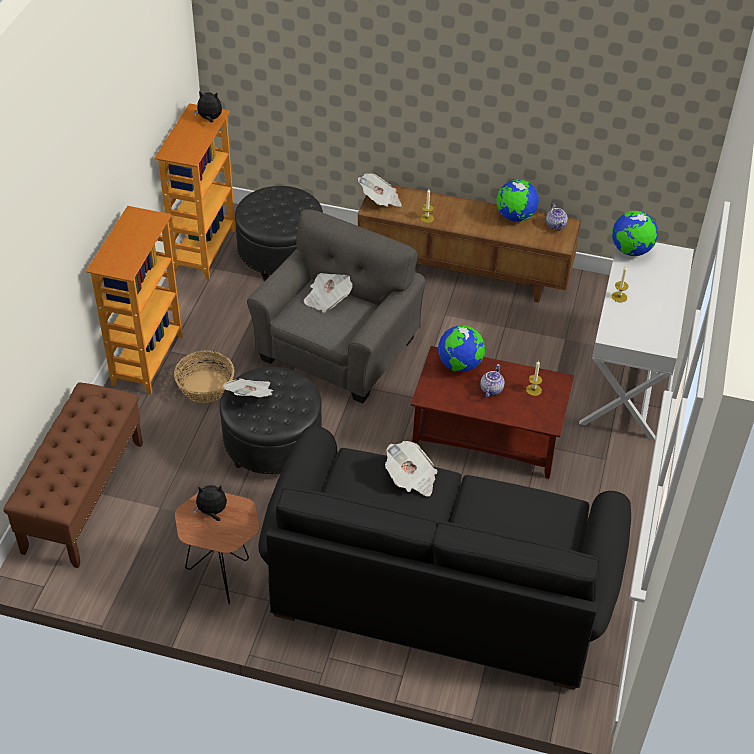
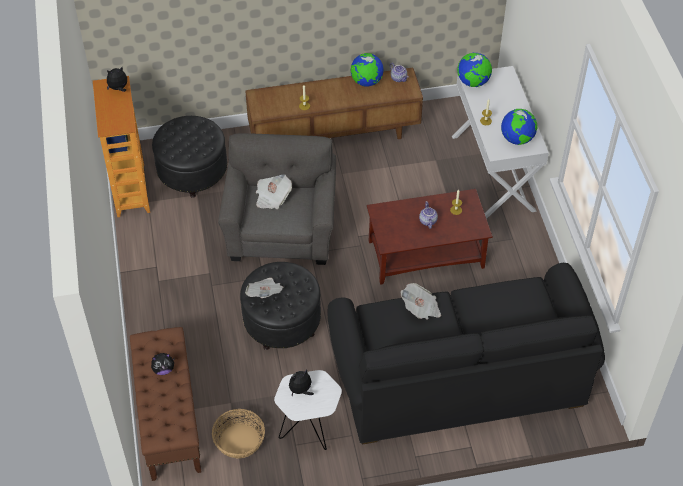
camera: 25 degrees left, 5 degrees up
bookcase [86,206,183,394] -> none
basket [174,351,235,403] -> basket moved to [212,409,265,459]
brown side table [175,492,260,604] -> white side table [274,370,342,450]
newspaper [358,173,402,207] -> none
globe [438,325,485,372] -> globe moved to [501,109,537,145]
none -> plush toy [151,353,175,375]

